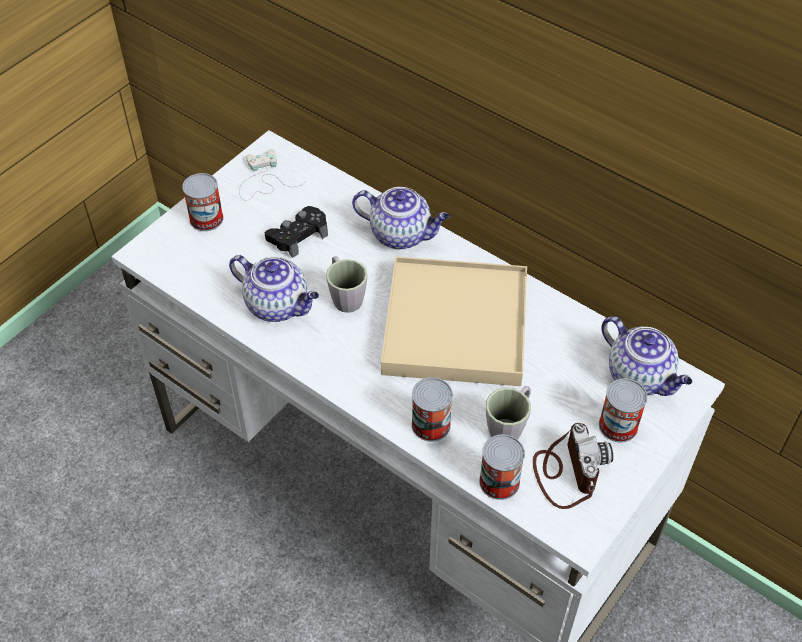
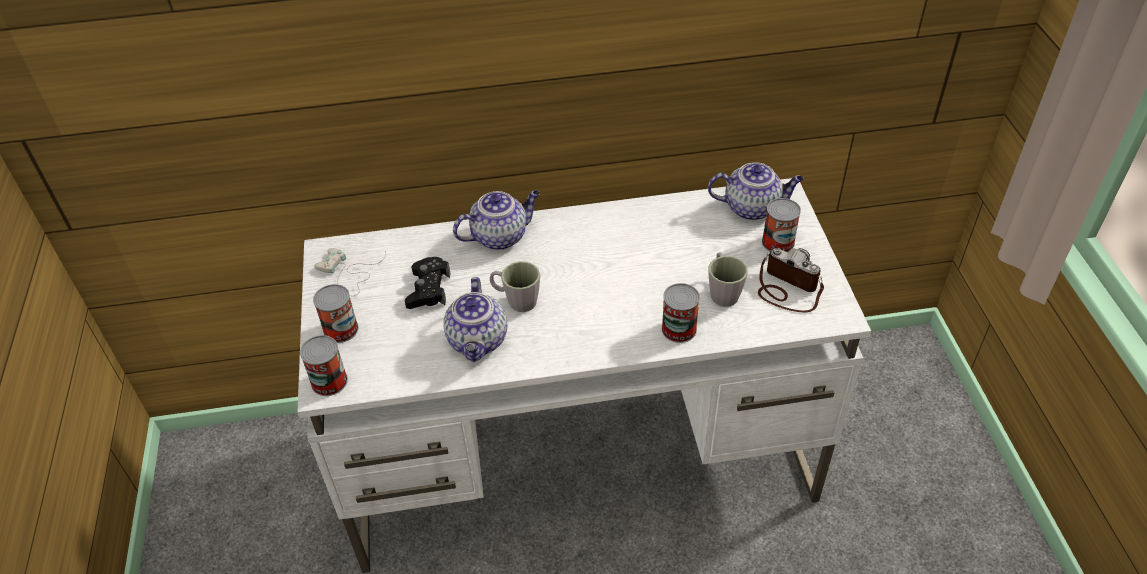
camera: 45 degrees left, 5 degrees down
teapot [229,255,319,322] -> teapot turned 105 degrees clockwise [443,277,507,362]
beige tray [381,257,527,386] -> none
can [479,434,525,500] -> can moved to [300,335,348,396]

